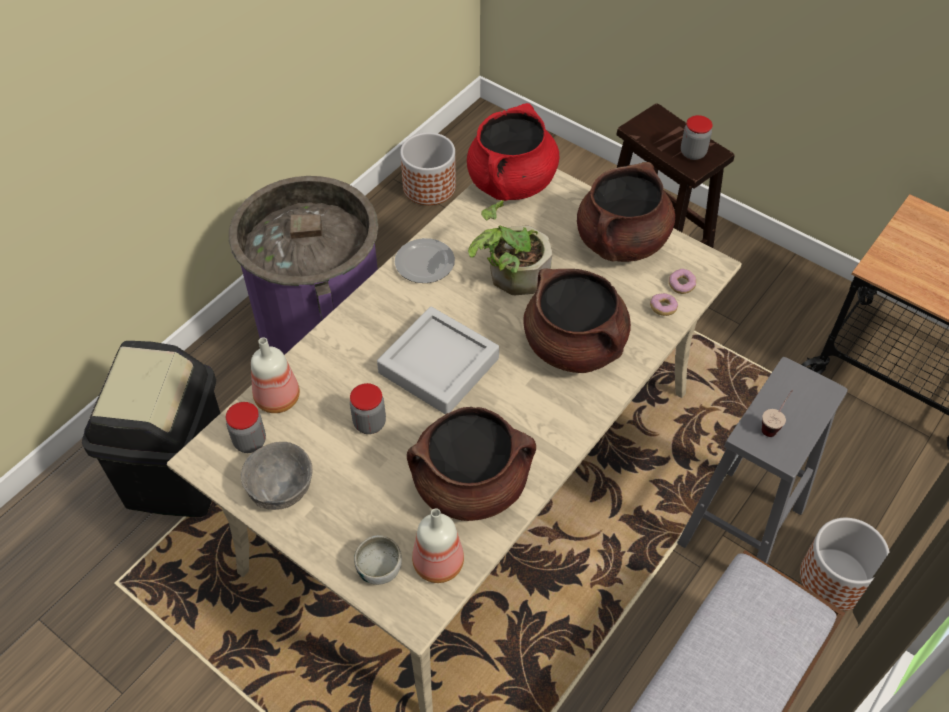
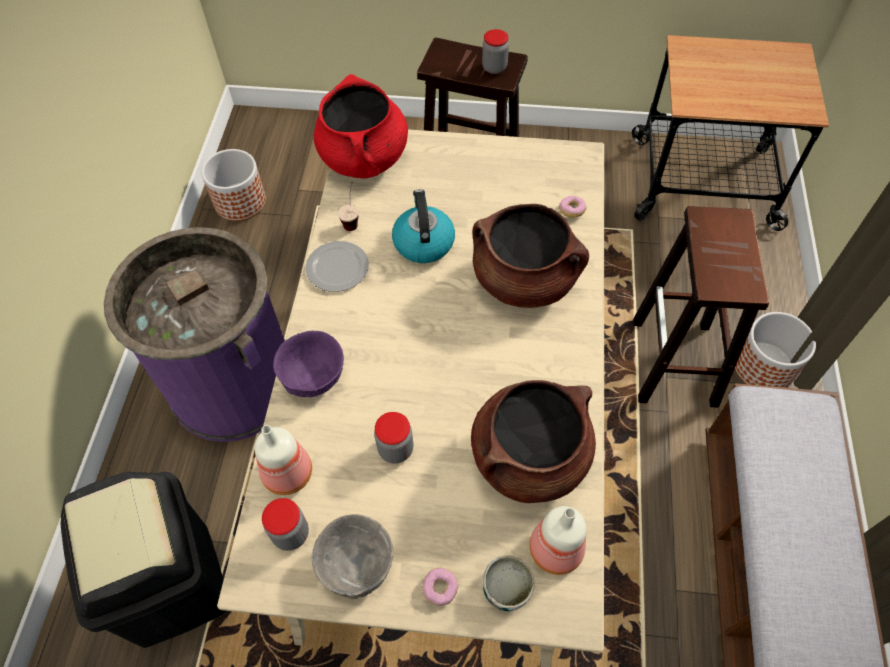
camera: 30 degrees left, 5 degrees up
grey tray [377,307,499,414] -> none
potted plant [468,200,552,295] -> kettle [392,189,455,263]
brown cooking pot [577,162,675,262] -> none
donut [669,269,696,294] -> donut moved to [422,568,458,606]
grey stool [677,357,848,563] -> brown stool [633,206,769,408]
cup [762,389,793,437] -> cup moved to [338,182,359,231]
none -> purple bowl [273,331,344,397]

